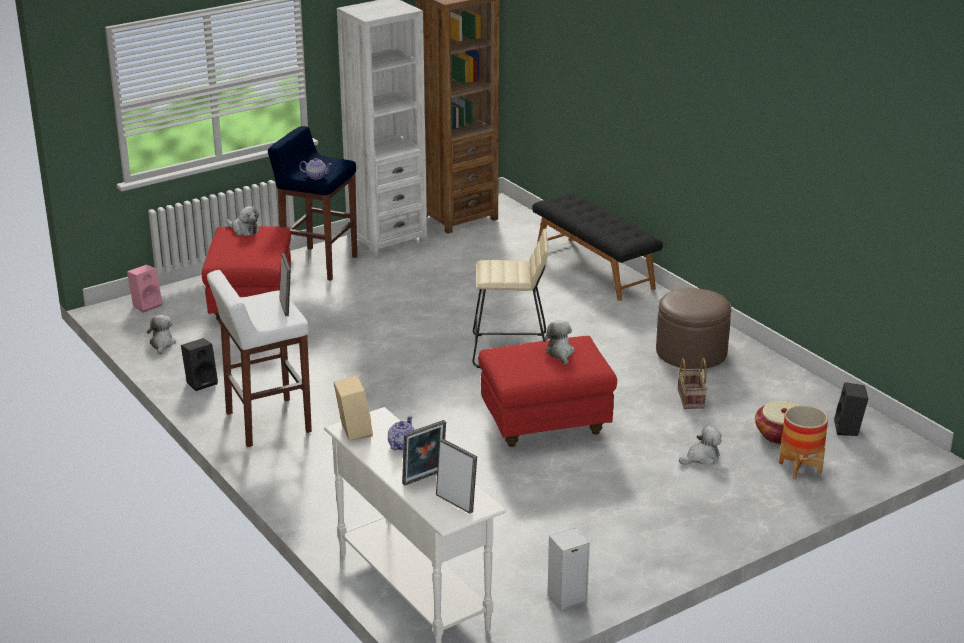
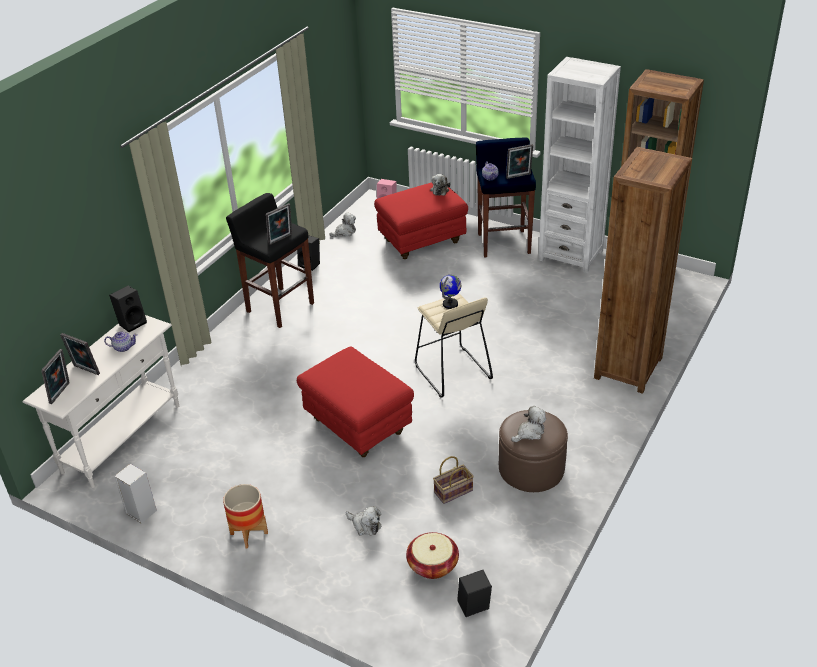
camera: 65 degrees right, 10 degrees up
white stool [207,270,312,447] -> black stool [226,193,314,328]
beige speaker [333,376,373,441] -> black speaker [109,286,147,332]
black bench [532,193,663,301] -> brown bookcase [594,147,692,394]
plush toy [543,321,575,365] -> plush toy moved to [511,406,546,442]
planter [779,405,828,479] -> planter moved to [223,484,268,548]
none -> globe [440,275,461,309]
none -> picture frame [506,144,533,179]

